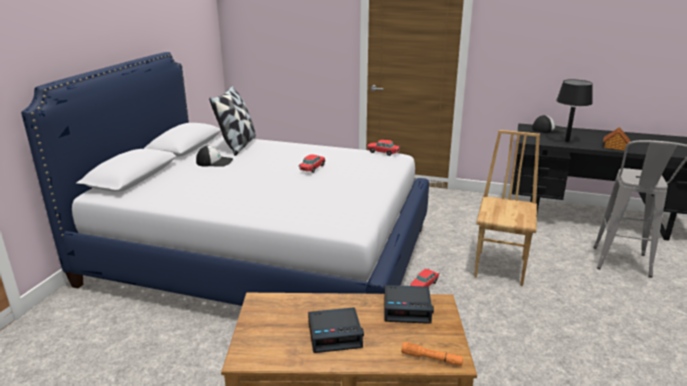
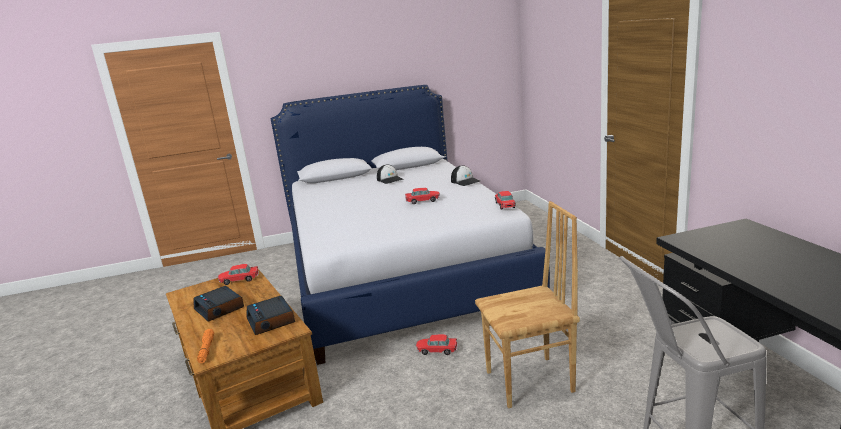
camera: 60 degrees right, 5 degrees down
pillow [209,85,256,156] -> none
cap [532,115,565,133] -> cap moved to [451,165,480,186]
black table lamp [556,79,593,142] -> none
toy house [603,127,630,151] -> none
none -> toy car [218,264,259,285]

